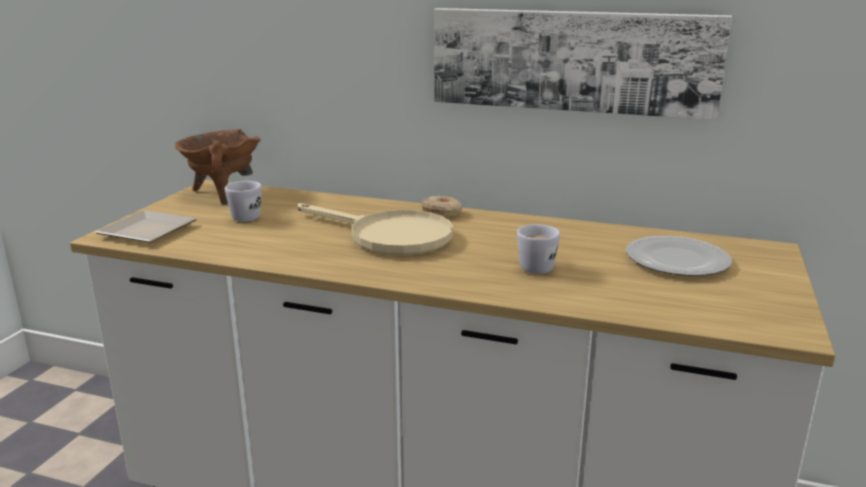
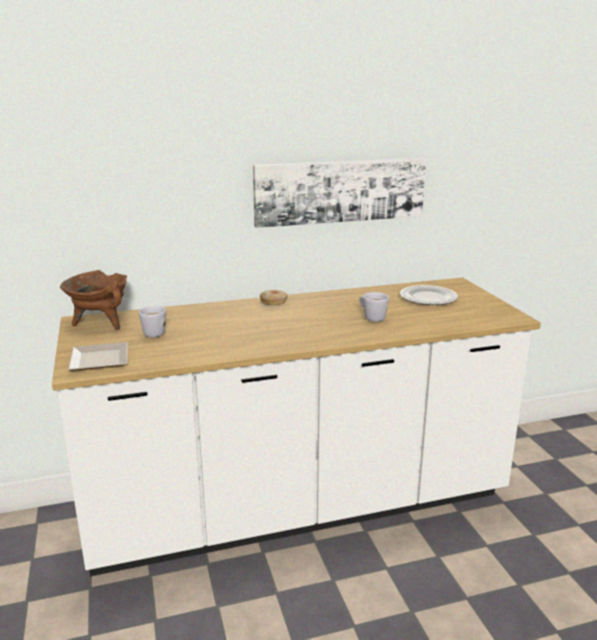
camera: 35 degrees left, 0 degrees up
beige frying pan [298,203,453,255] -> none

